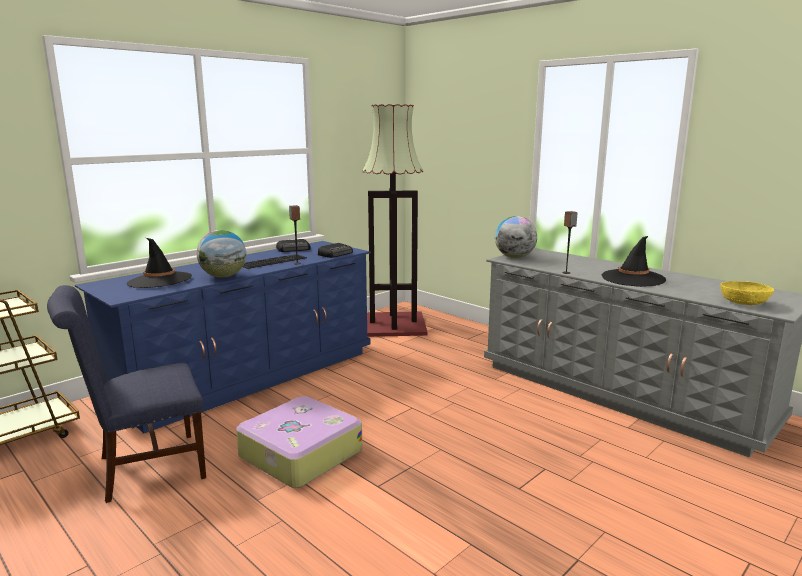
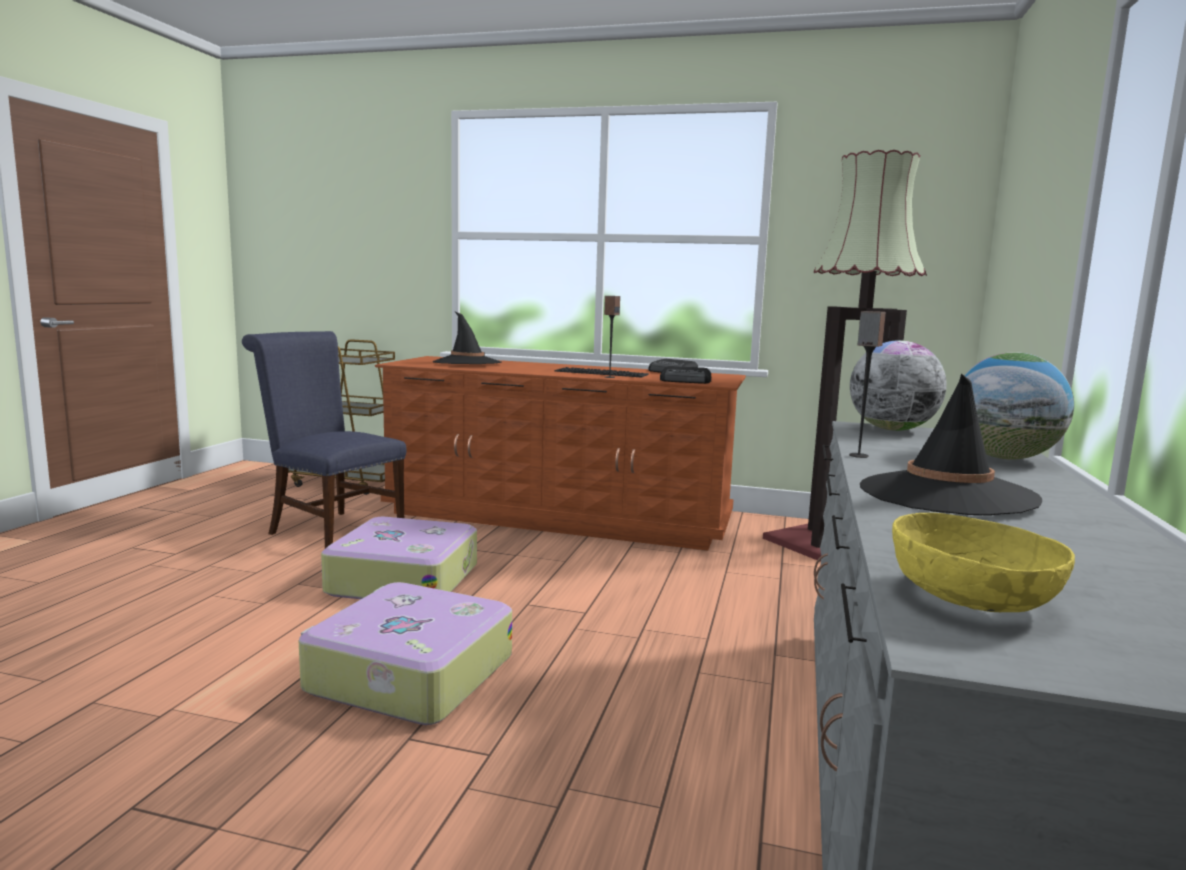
camera: 60 degrees right, 5 degrees down
blue dresser [75,241,371,433] -> brown dresser [375,356,746,551]
globe [197,230,246,278] -> globe moved to [964,352,1074,459]
none -> suitcase [299,582,512,725]

